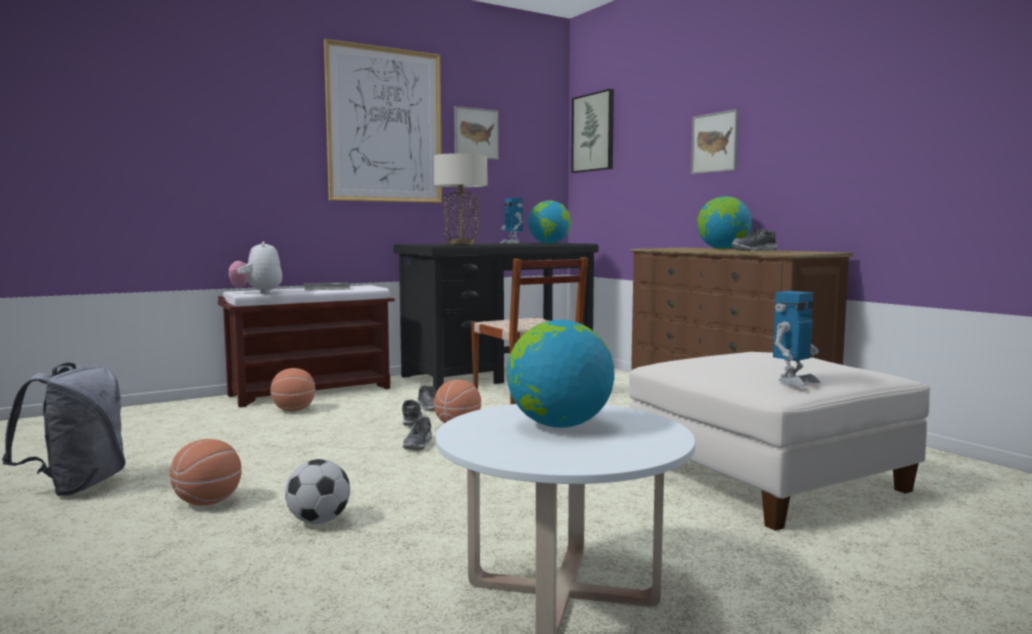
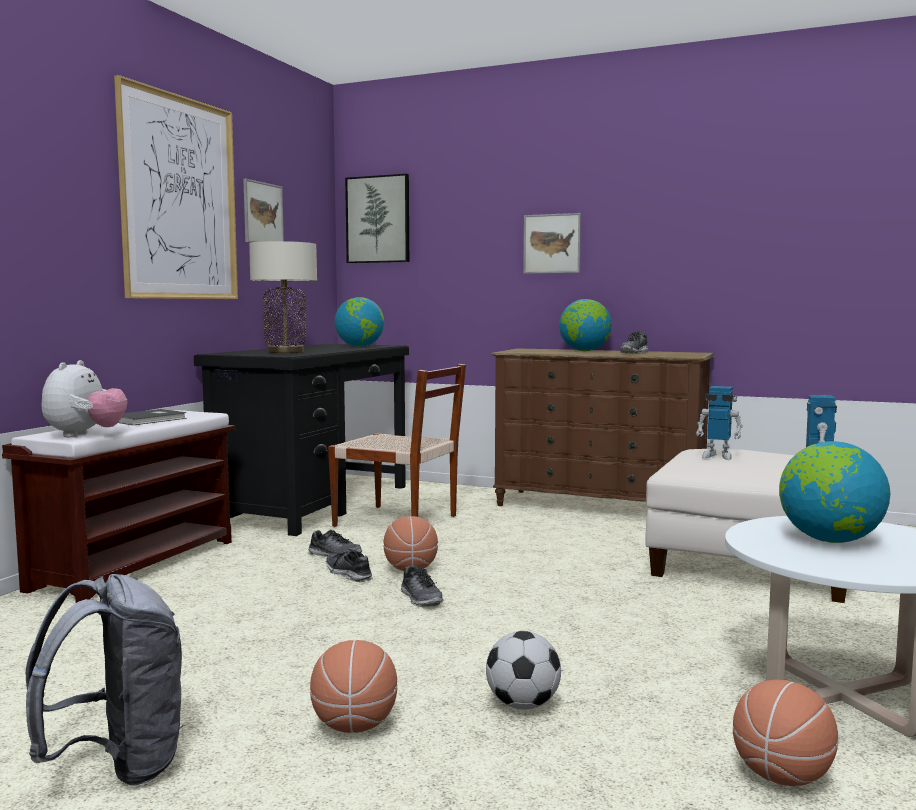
camera: 35 degrees left, 0 degrees up
plush toy [229,241,282,294] -> plush toy turned 120 degrees counterclockwise [41,360,127,437]
basketball [270,368,315,411] -> basketball moved to [733,679,838,786]
toy robot [500,198,523,244] -> toy robot moved to [696,386,743,460]

